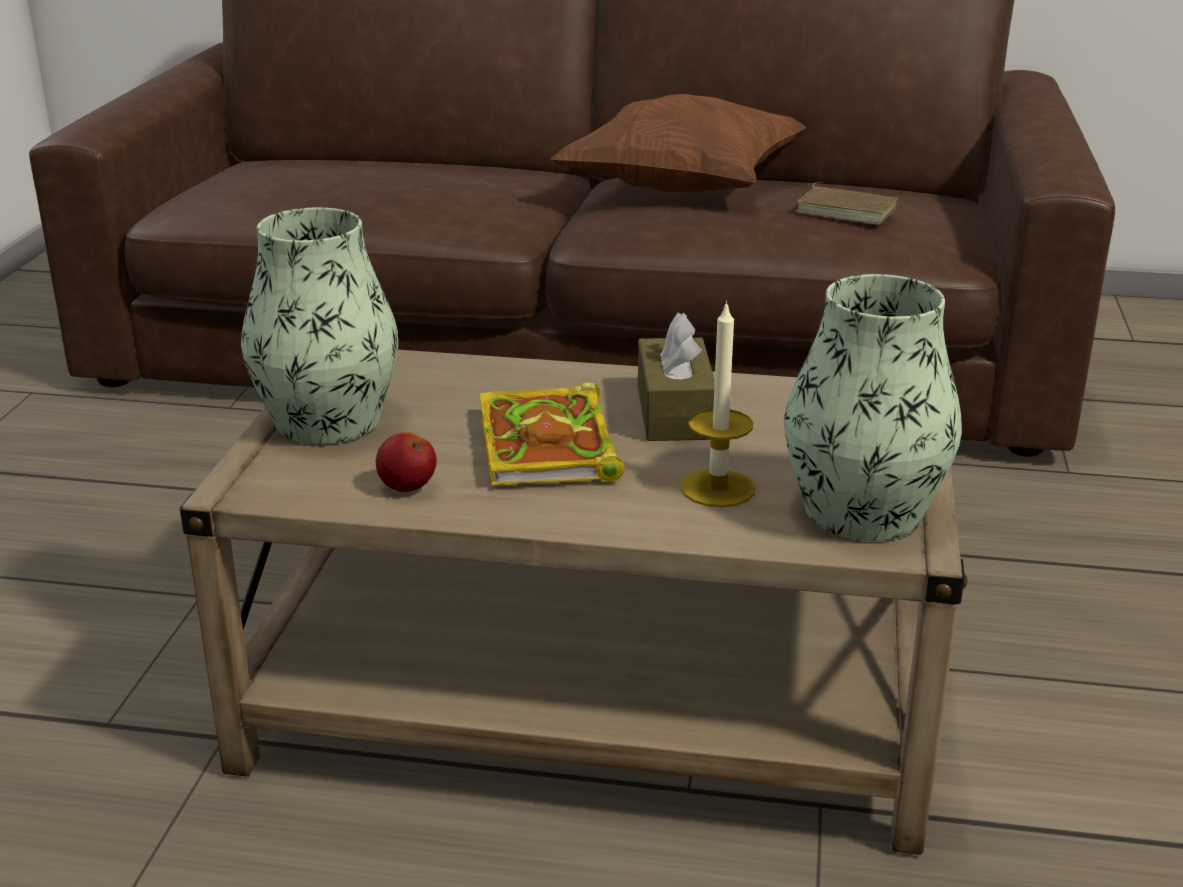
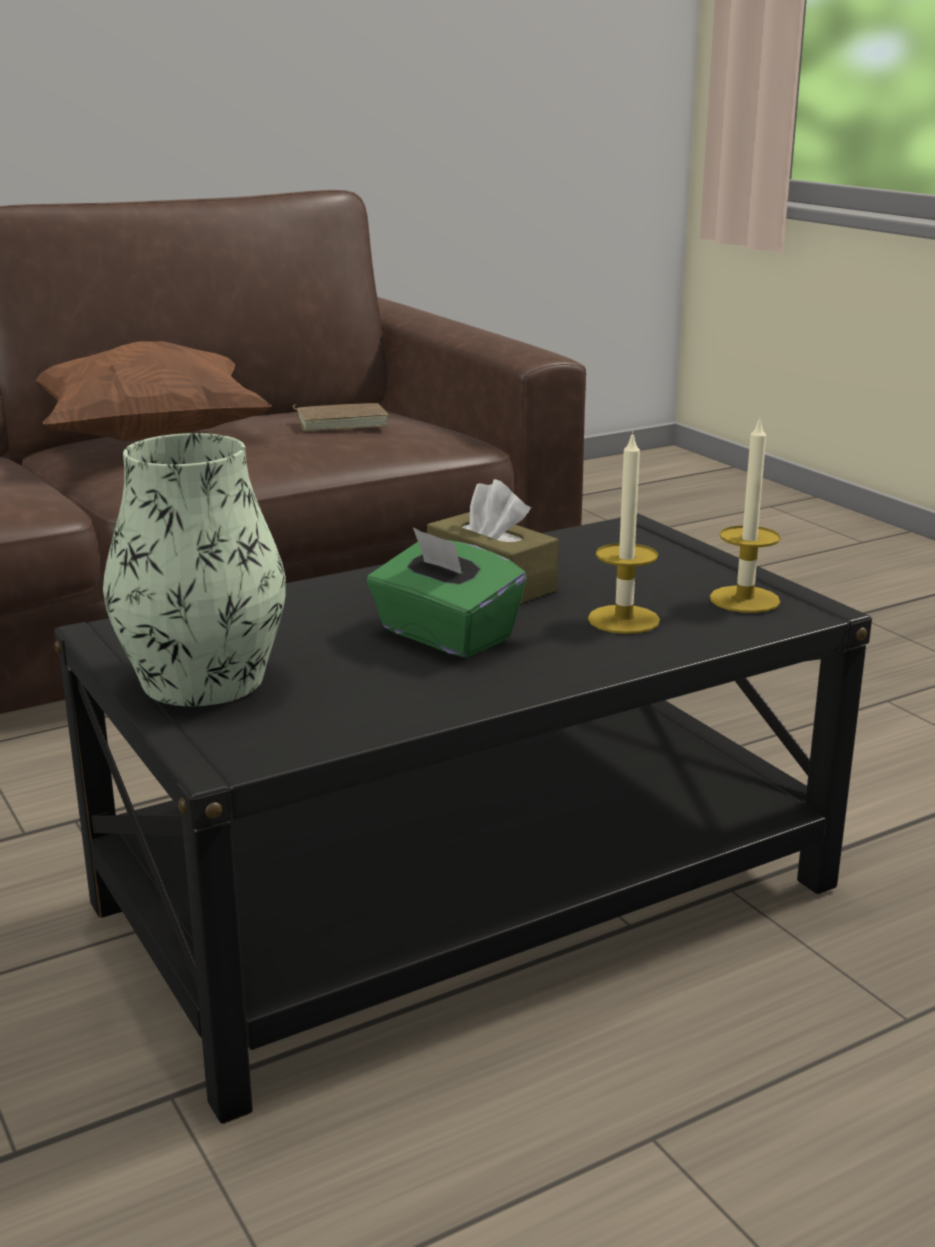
camera: 40 degrees left, 5 degrees down
beige coffee table [180,350,967,855] -> black coffee table [54,513,872,1124]
apple [376,432,437,492] -> none
book [480,382,625,486] -> green tissue box [367,527,527,658]
vase [784,274,962,541] -> candle [710,416,781,613]

